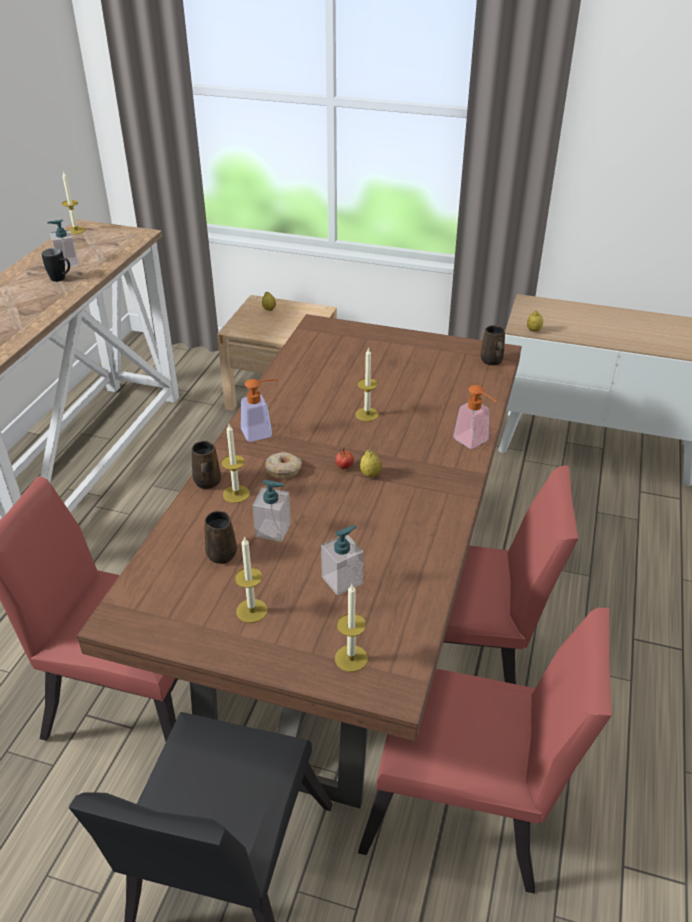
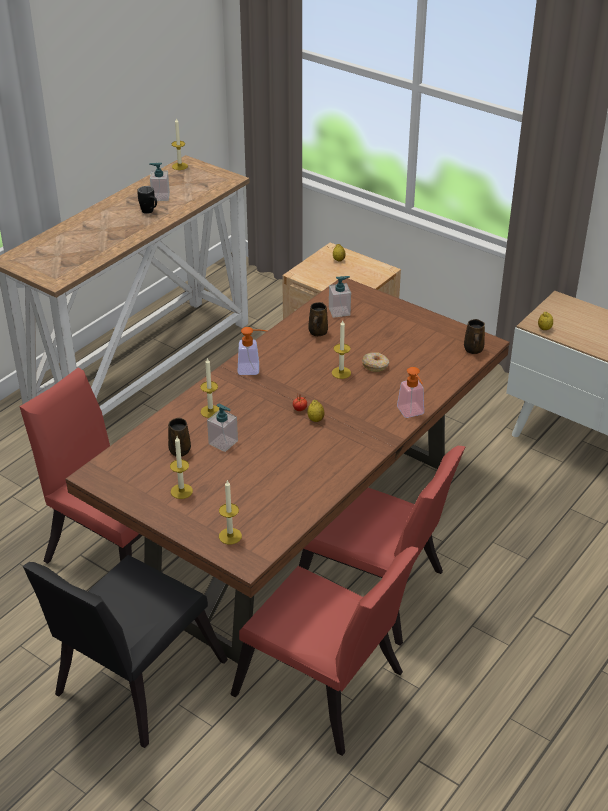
camera: 20 degrees right, 0 degrees up
brown mug [192,441,221,489] -> brown mug moved to [308,302,328,336]
donut [265,452,302,479] -> donut moved to [362,352,389,372]
soap dispenser [321,525,363,595] -> soap dispenser moved to [329,276,351,318]

